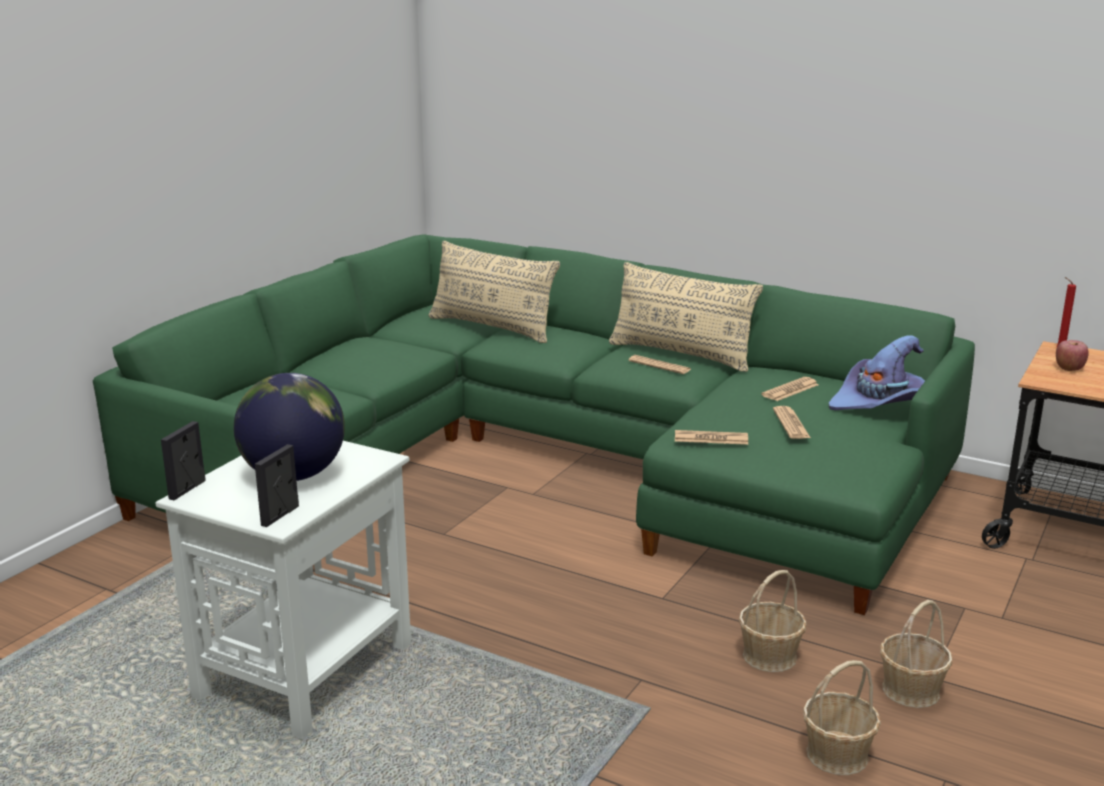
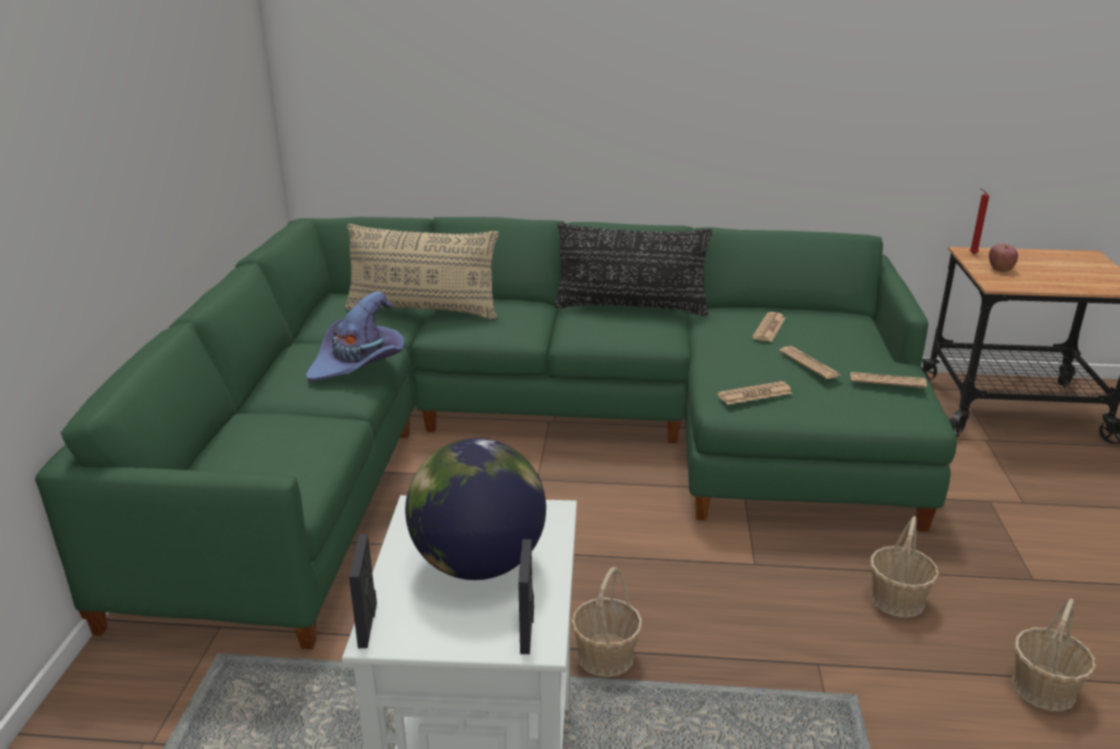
camera: 25 degrees left, 5 degrees up
beige pillow [609,262,763,372] -> black pillow [554,223,713,316]
newspaper [628,355,691,374] -> newspaper moved to [850,372,927,388]
purple hat [829,335,925,410] -> purple hat moved to [306,291,404,382]
basket [880,600,953,708] -> basket moved to [571,567,643,677]

